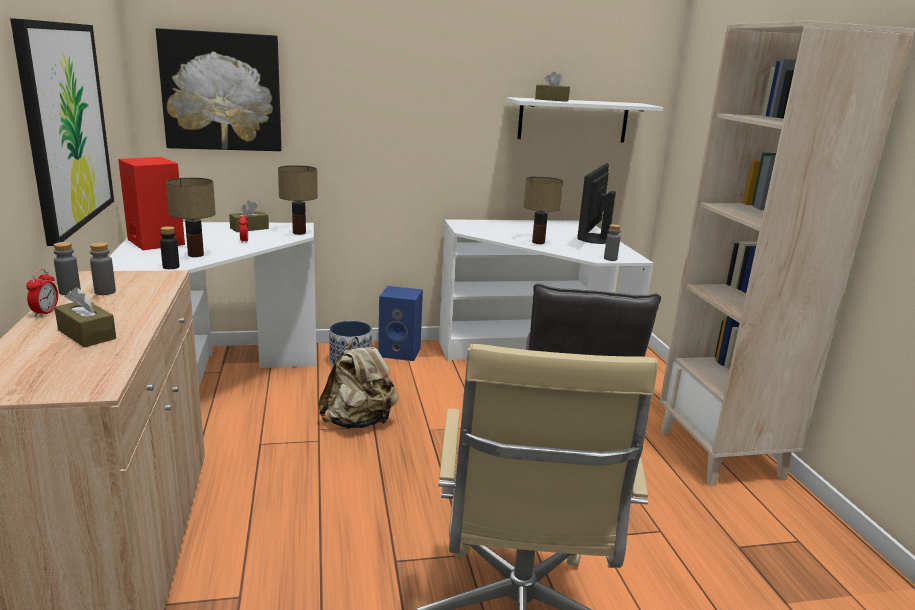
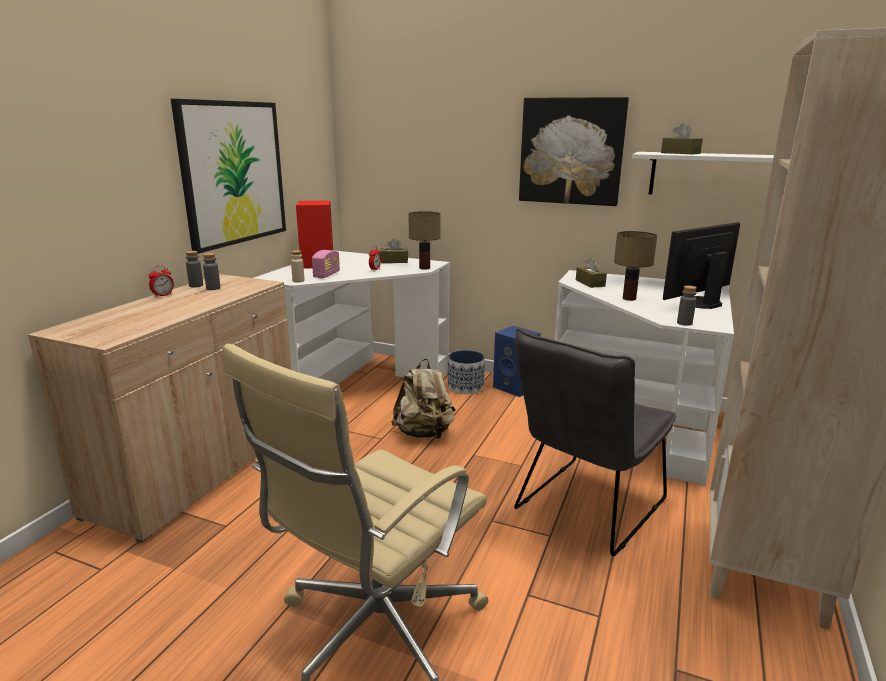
camera: 35 degrees right, 0 degrees up
brown tissue box [54,287,116,347] -> brown tissue box moved to [576,257,607,288]
picture [156,28,282,151] -> picture moved to [519,97,629,206]
black bottle [160,226,179,269] -> beige bottle [291,250,305,283]
table lamp [166,178,216,257] -> radio [312,250,340,278]

